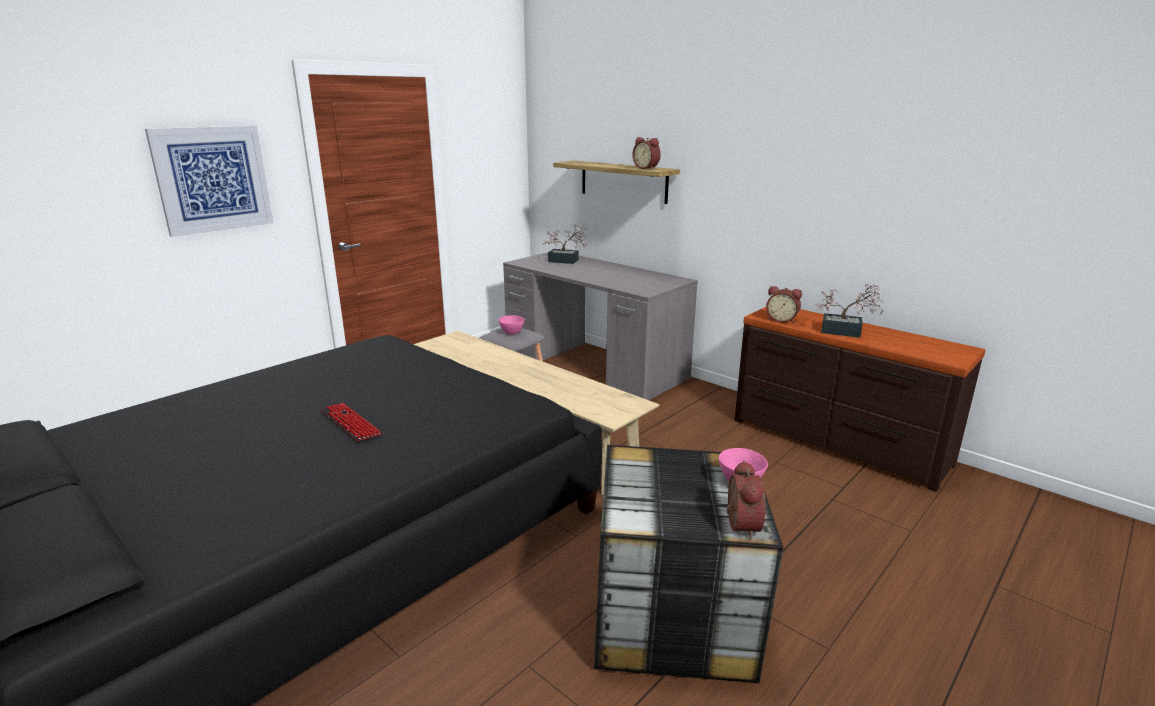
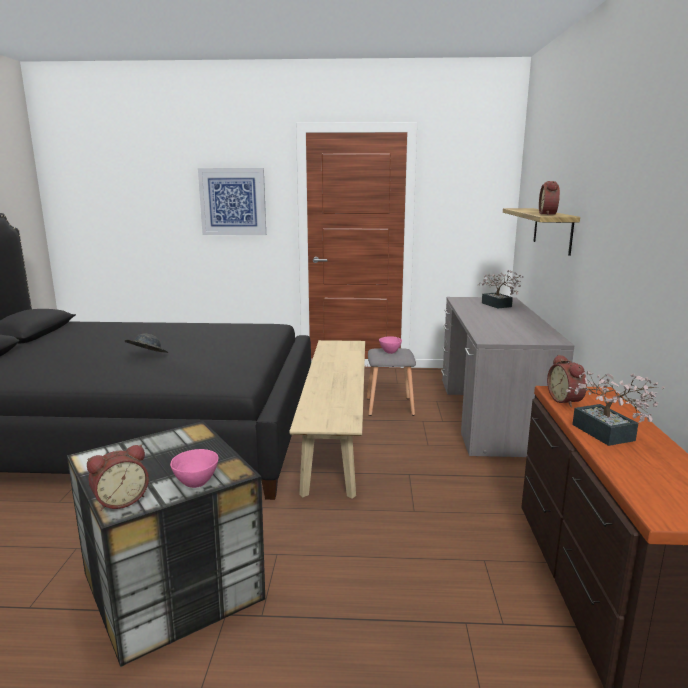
camera: 50 degrees right, 5 degrees down
keyboard [321,403,383,441] -> grey hat [125,334,168,353]

